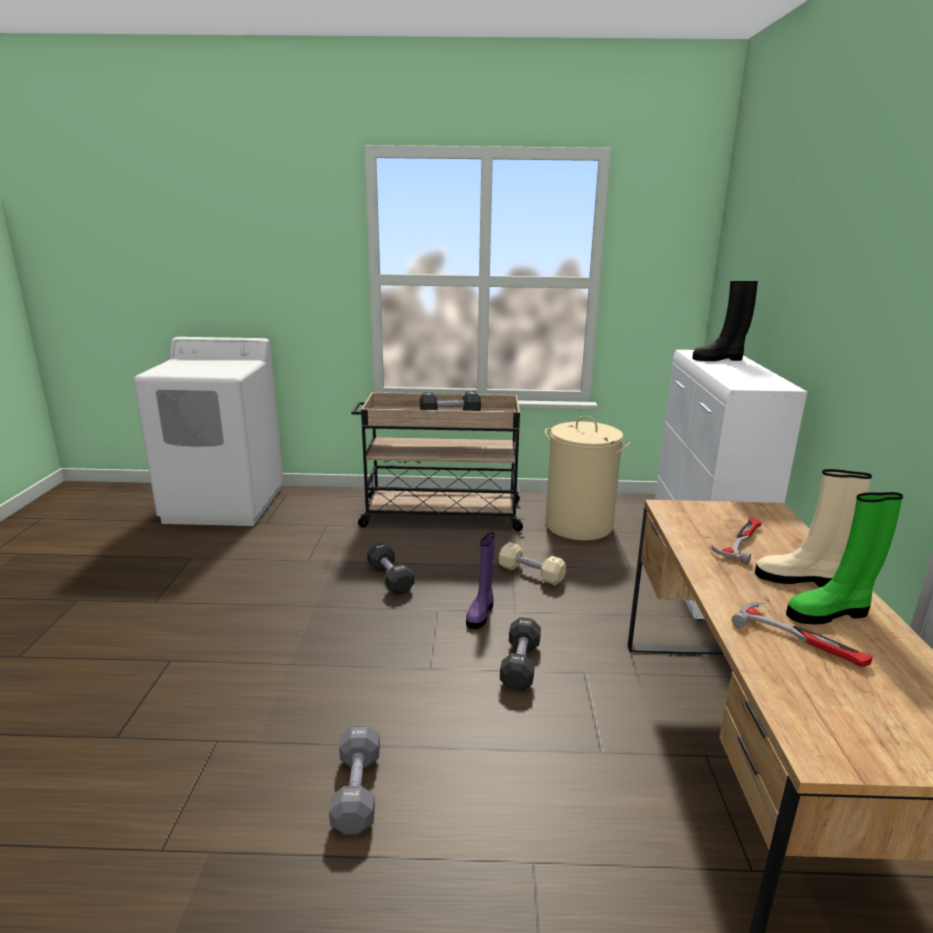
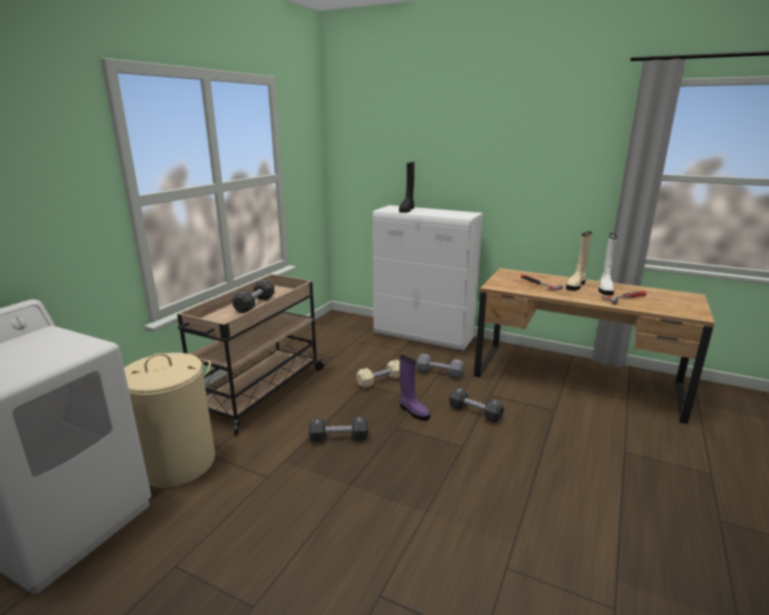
camera: 65 degrees left, 0 degrees up
grey dumbbell [329,725,380,834] -> grey dumbbell moved to [416,353,465,379]
beige laundry basket [545,416,631,541] -> beige laundry basket moved to [124,353,215,488]
green boot [786,492,903,625] -> white boot [598,233,617,296]

